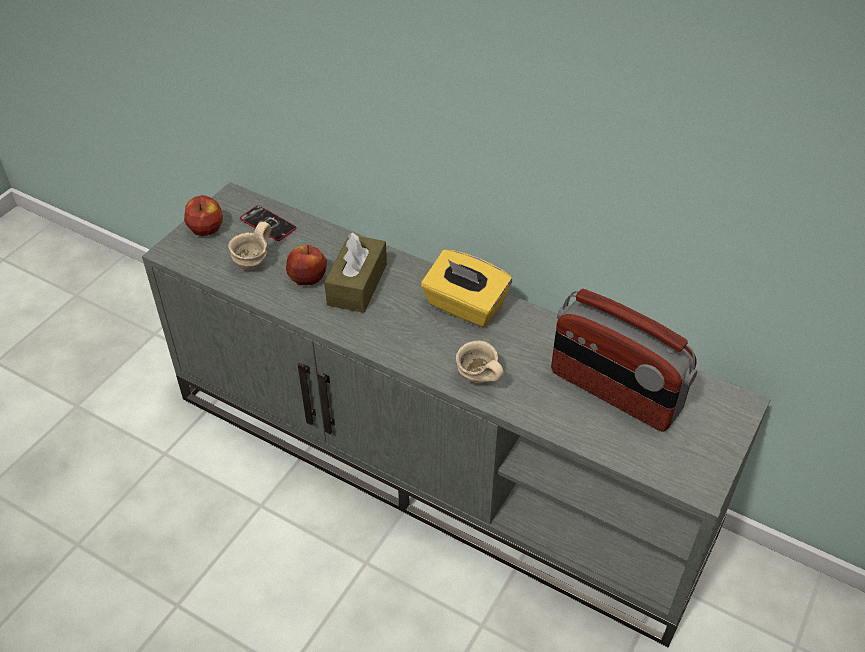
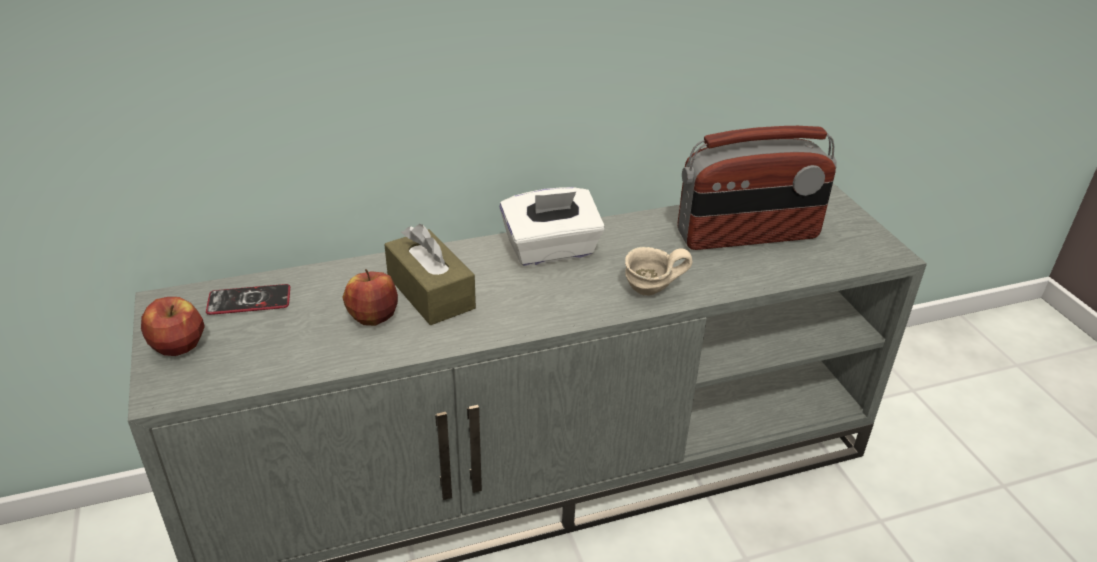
camera: 50 degrees left, 10 degrees down
beige mug [228,222,271,270] -> none
yellow tissue box [421,249,512,327] -> white tissue box [500,187,605,266]

